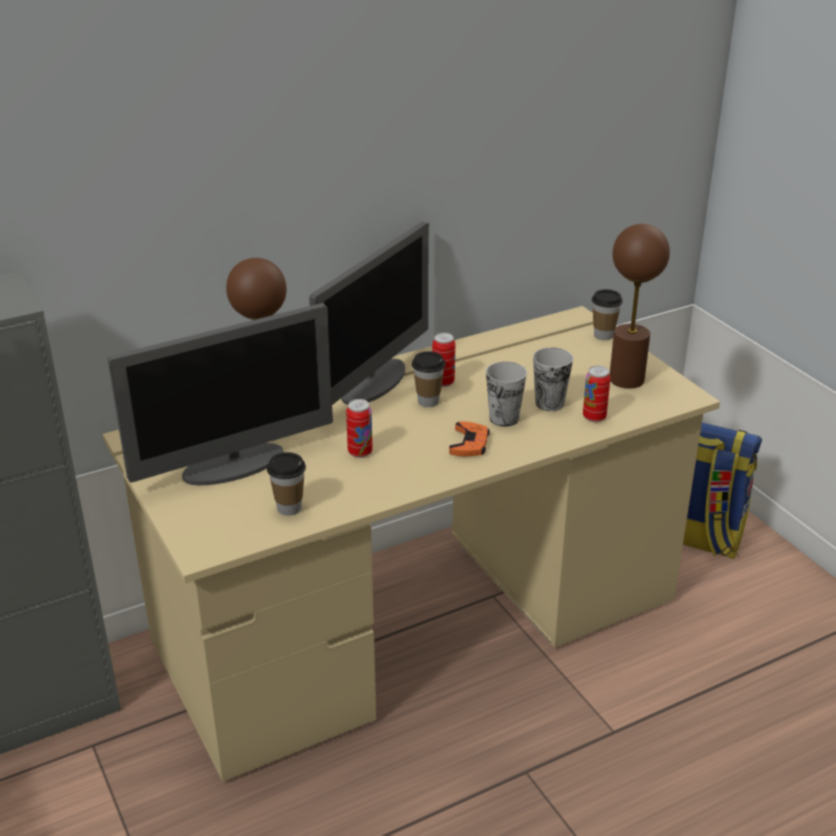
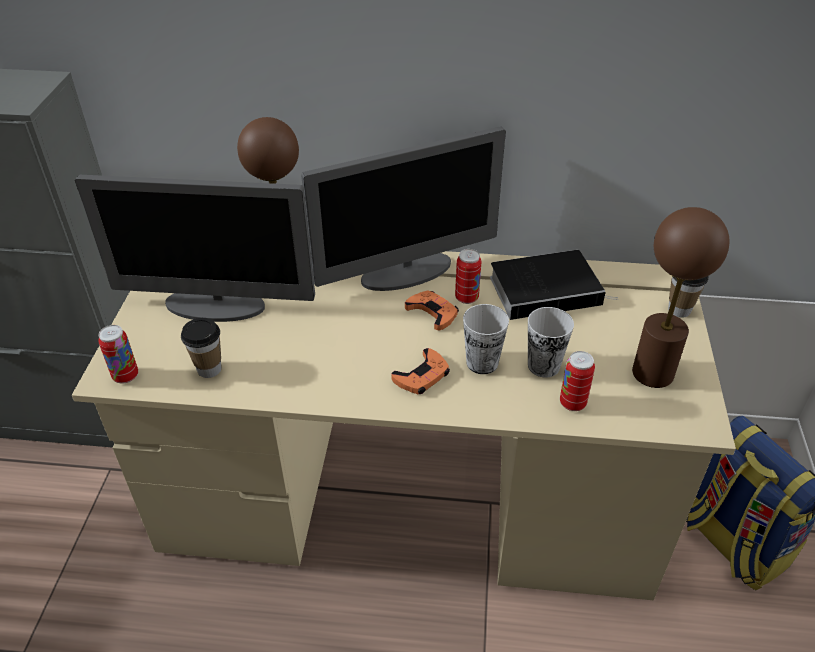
camera: 35 degrees right, 10 degrees up
can [346,399,373,458] -> can moved to [98,325,138,383]
cup [412,351,446,407] -> orange game controller [405,290,459,330]
none -> book [490,250,618,320]

